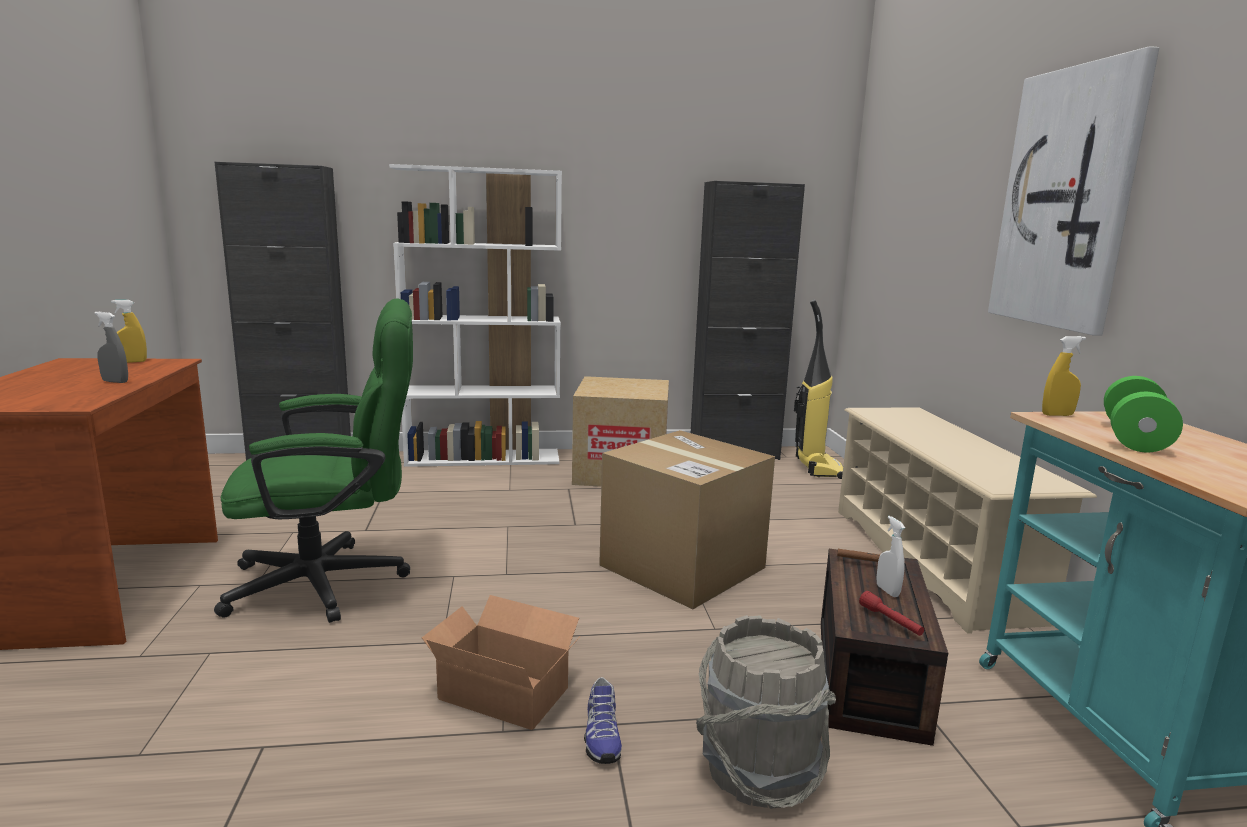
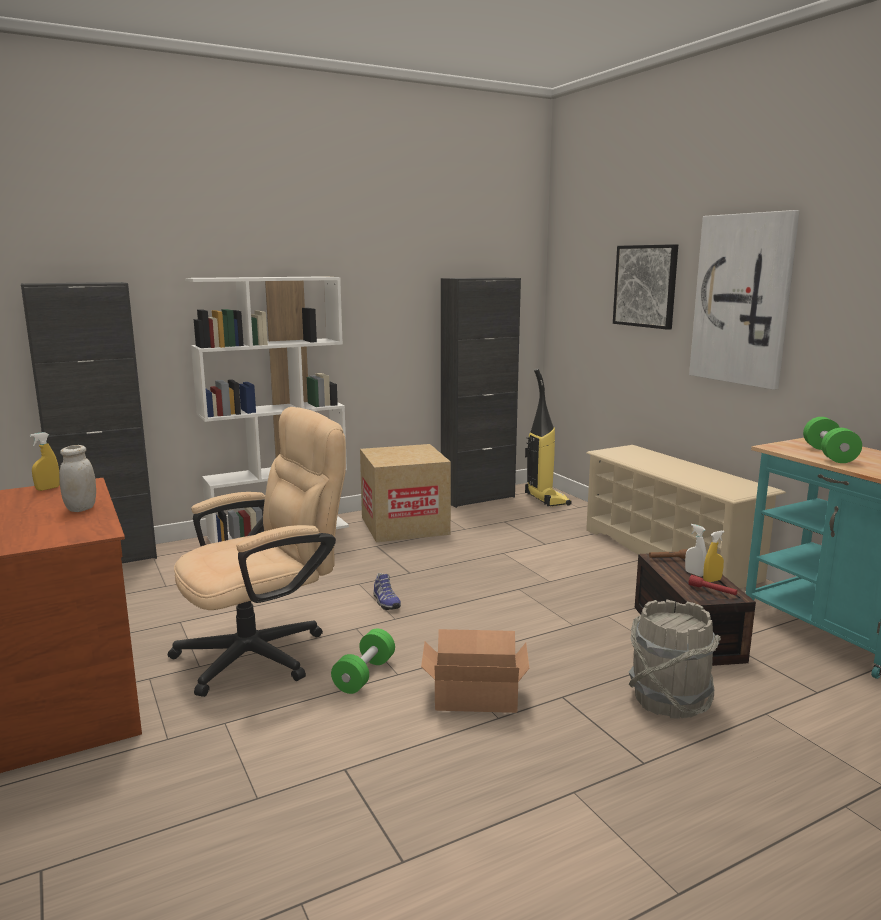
camera: 20 degrees left, 0 degrees up
grey spray bottle [94,312,128,383] -> white jar [59,445,96,512]
green office chair [214,298,413,623] -> beige office chair [168,407,346,697]
shoe [584,677,622,764] -> shoe moved to [373,573,401,610]
cardboard box [599,430,775,609] -> none
yellow spray bottle [1042,336,1086,416] -> yellow spray bottle moved to [703,531,725,582]
none -> green dumbbell [331,629,395,694]
none -> picture [613,244,678,330]

